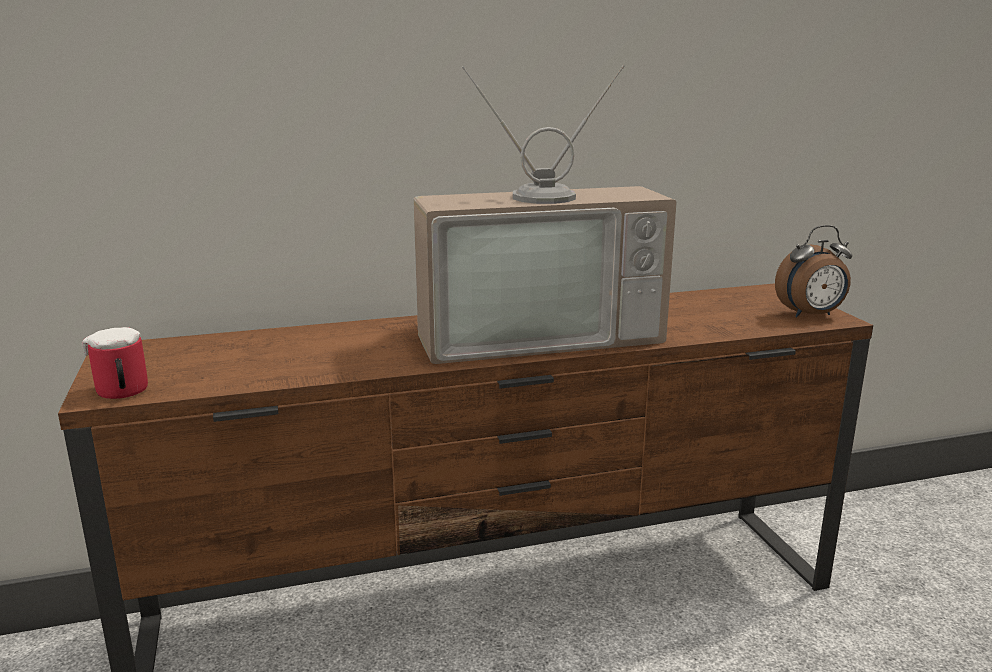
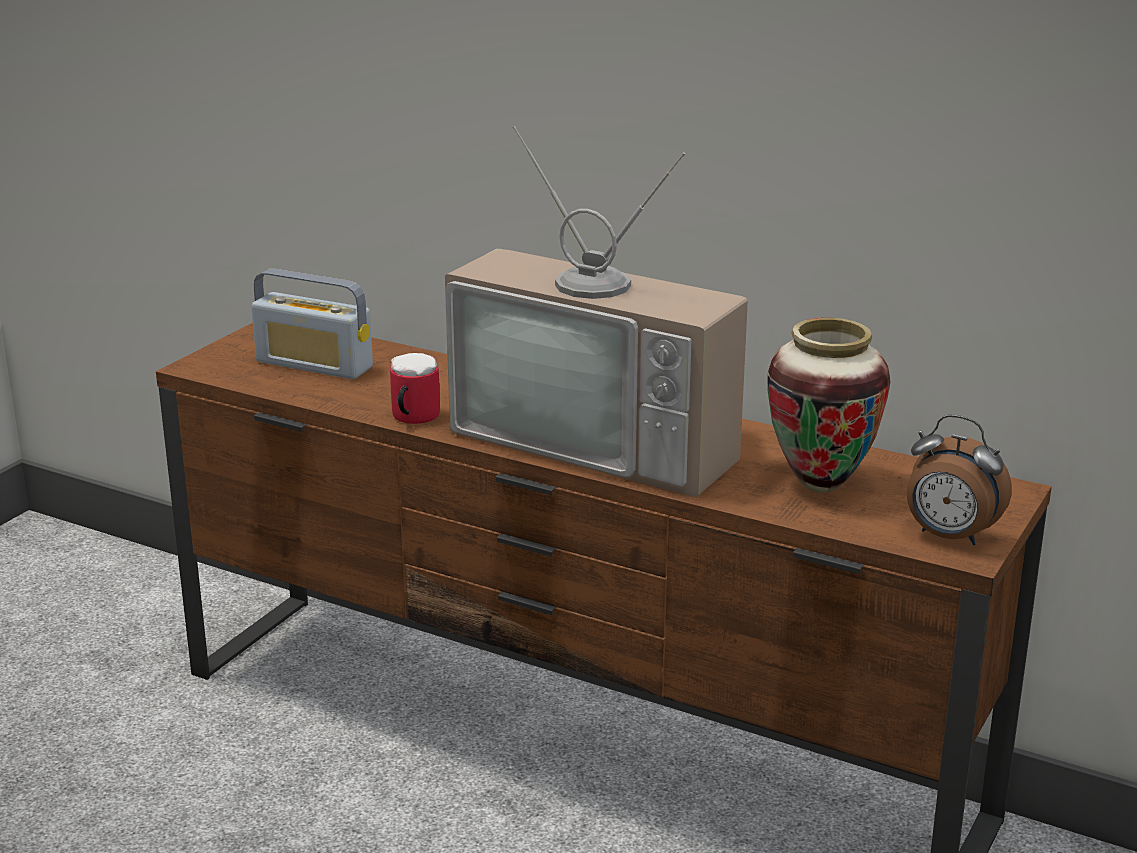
camera: 45 degrees right, 5 degrees up
mug [82,327,148,399] -> mug moved to [390,353,440,424]
none -> radio [251,269,373,379]
none -> vase [767,318,891,492]

